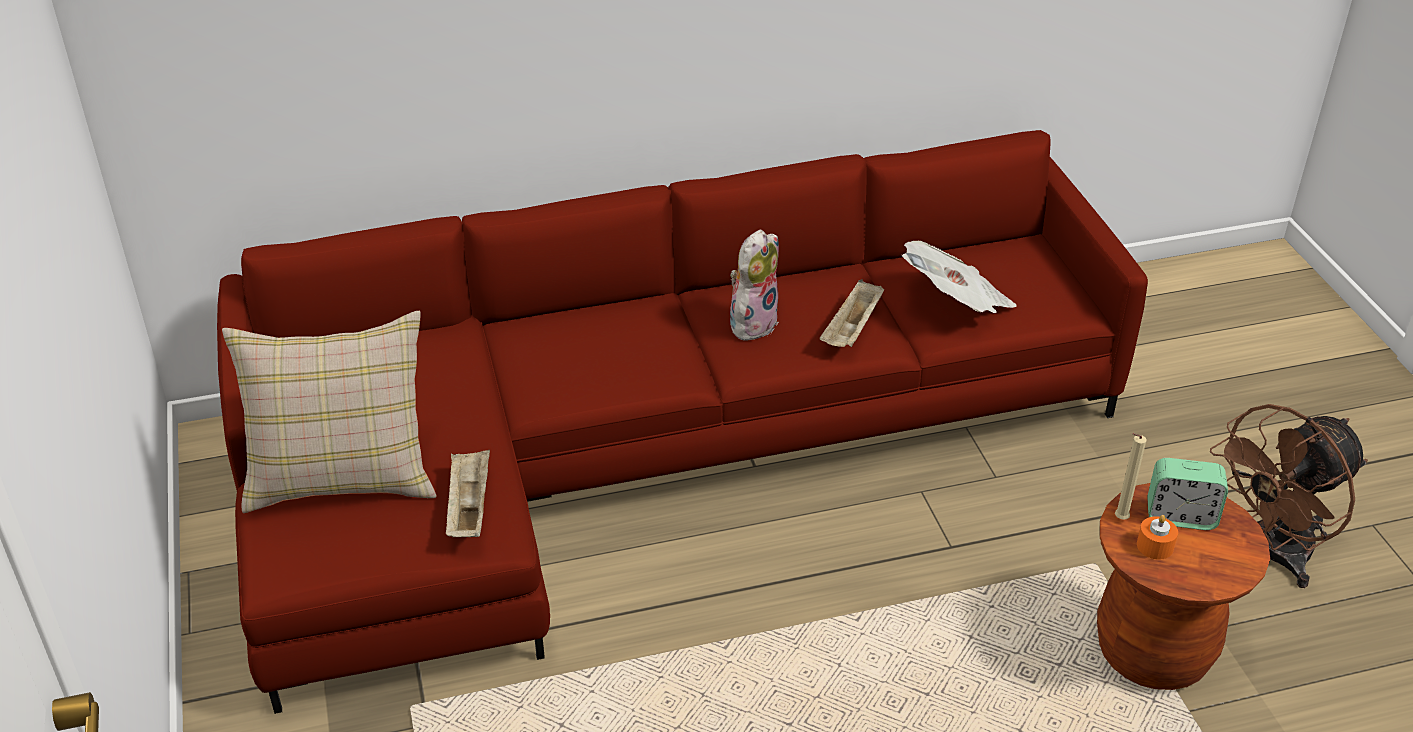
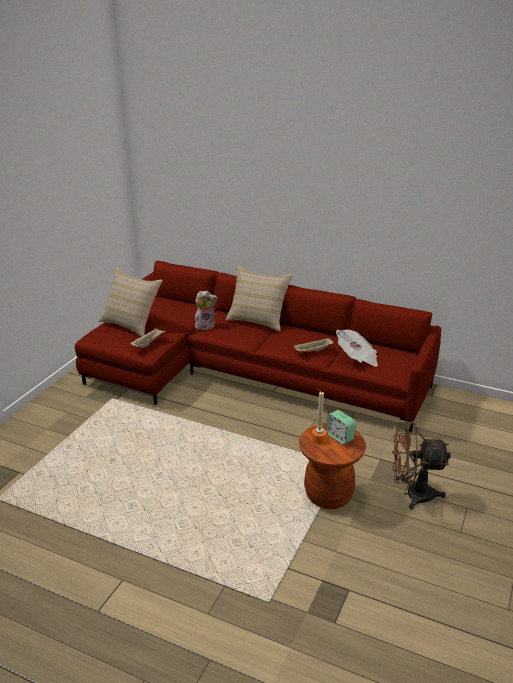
camera: 40 degrees right, 10 degrees down
plush toy [730,229,779,341] -> plush toy moved to [195,290,218,331]
none -> beige pillow [226,266,293,331]

